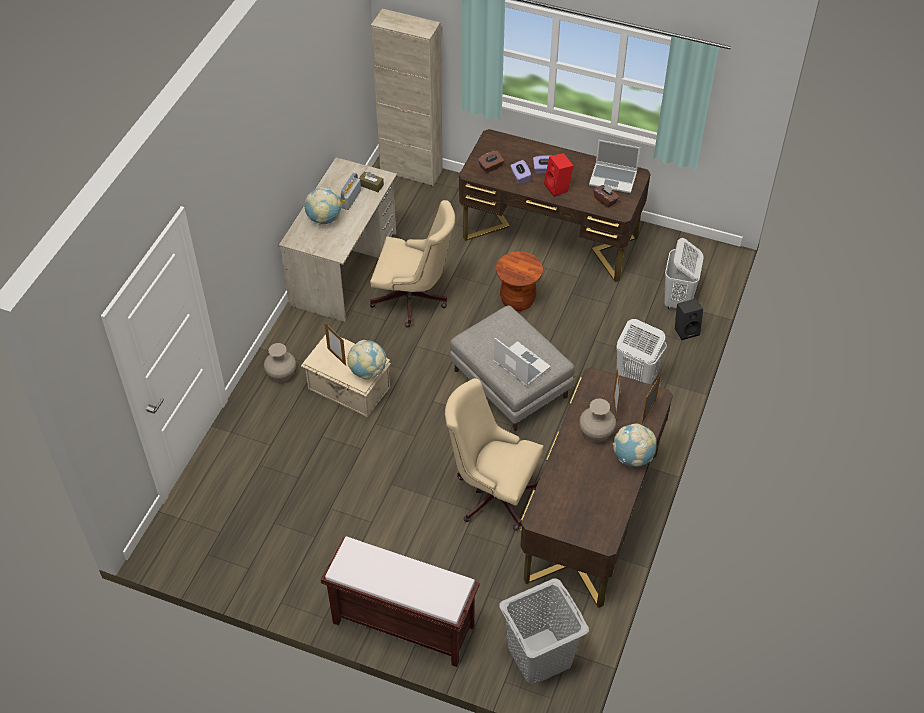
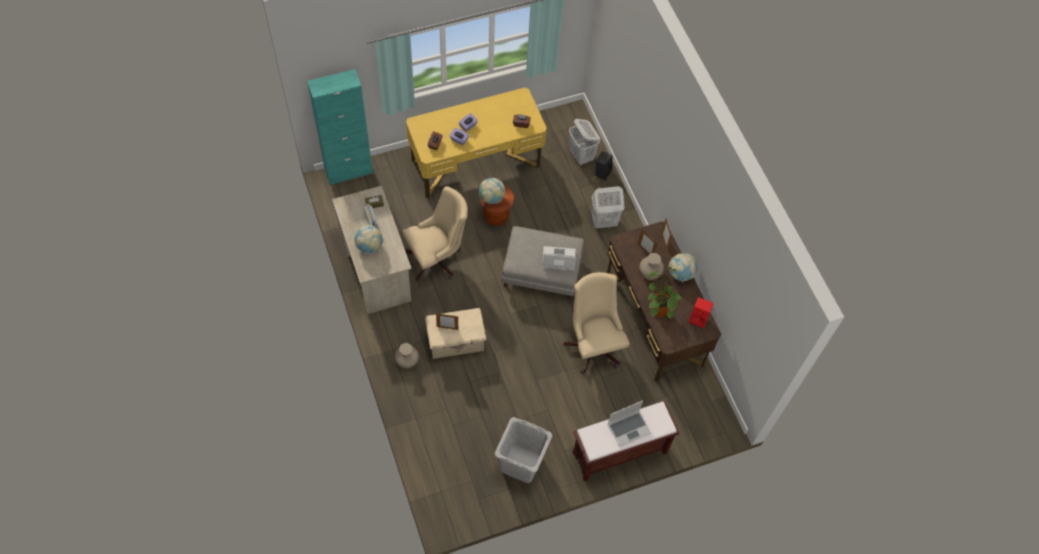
camera: 45 degrees left, 10 degrees up
globe [348,340,387,380] -> globe moved to [479,178,505,204]
beige cabinet [371,9,443,186] -> turquoise cabinet [307,69,373,185]
beige office chair [445,378,544,531] -> beige office chair turned 90 degrees clockwise [563,272,630,374]
brown desk [459,129,651,282] -> yellow desk [406,87,547,198]
grey laundry basket [499,578,589,685] -> grey laundry basket moved to [495,417,552,483]
red speaker [544,153,574,197] -> red speaker moved to [689,297,714,328]
laptop [589,140,640,193] -> laptop moved to [608,401,651,447]
none -> potted plant [647,266,681,318]

